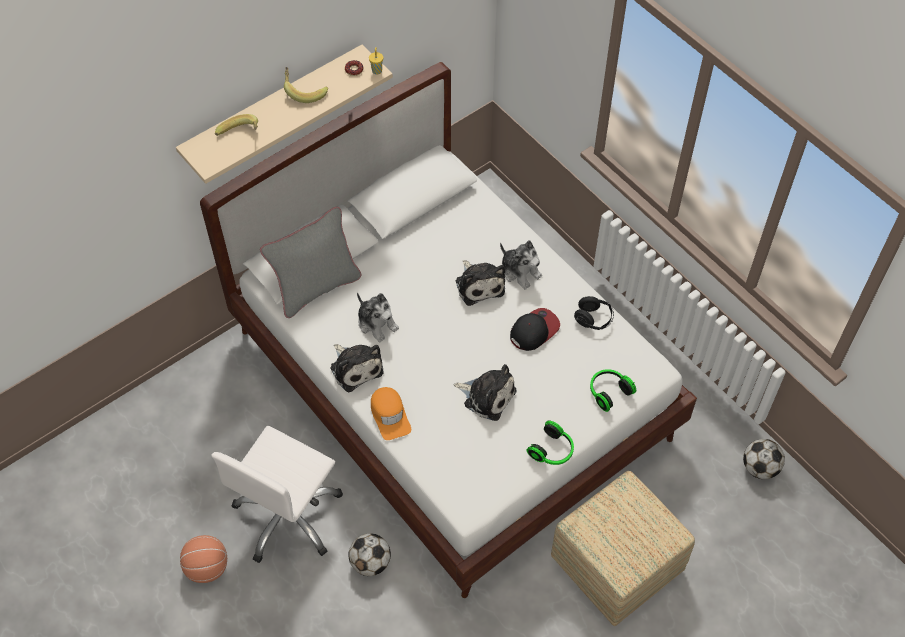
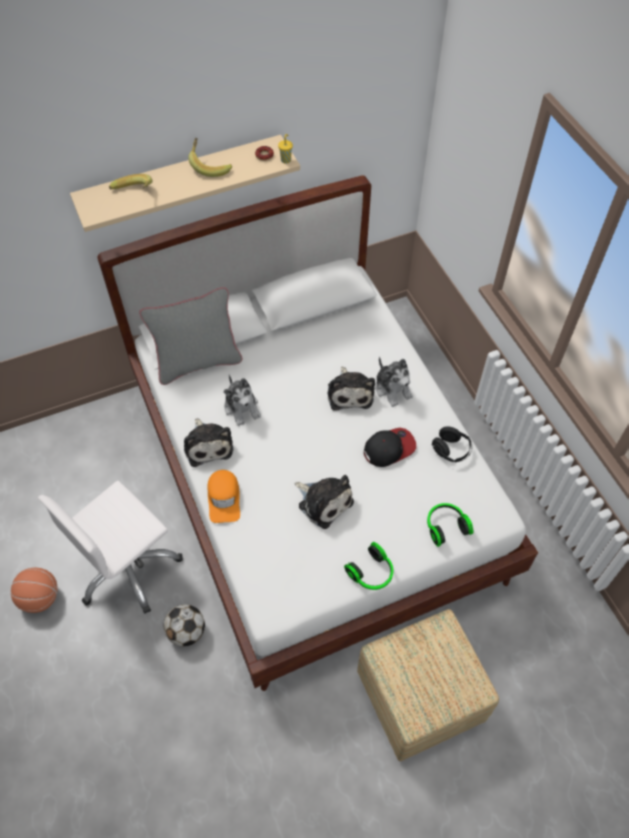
camera: 15 degrees right, 0 degrees up
football [743,439,785,479] -> none

